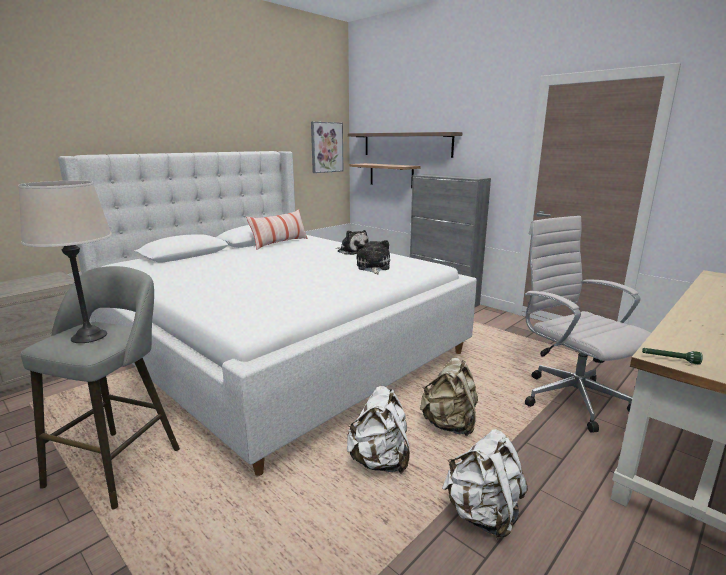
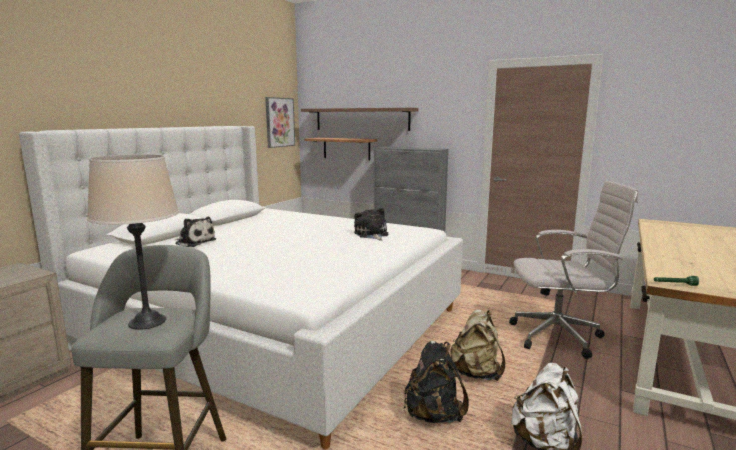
camera: 15 degrees left, 5 degrees down
pillow [246,209,308,250] -> none
plush toy [336,230,369,255] -> plush toy moved to [174,217,216,247]
white backpack [347,386,410,473] -> black backpack [404,341,469,423]
white office chair [525,216,651,433] -> white office chair turned 135 degrees clockwise [509,180,639,359]

